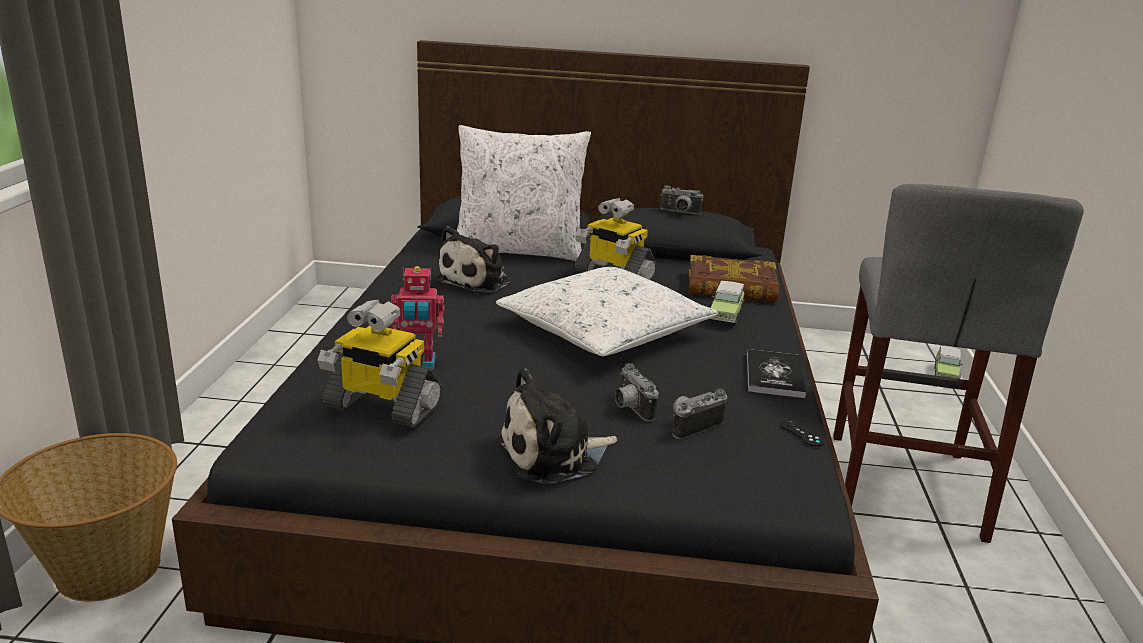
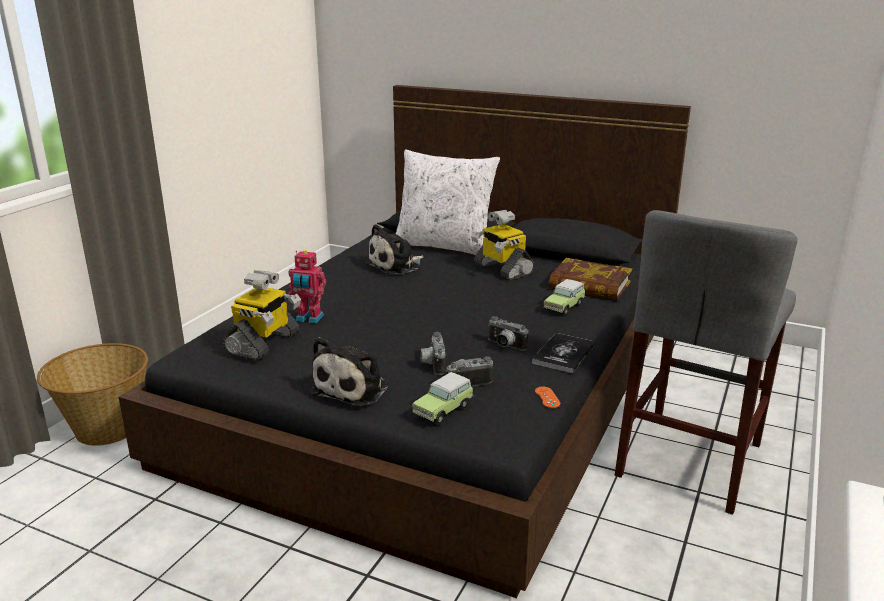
camera: 20 degrees right, 0 degrees up
toy robot [318,299,442,428] -> toy robot turned 105 degrees counterclockwise [223,270,301,360]
white pillow [496,267,718,356] -> none
plush toy [497,368,617,484] -> plush toy turned 60 degrees counterclockwise [310,337,388,407]
camera [660,186,703,215] -> camera moved to [488,316,529,351]
black game controller [781,419,826,447] -> orange game controller [535,387,561,408]
toy car [934,346,963,379] -> toy car moved to [412,372,474,425]

